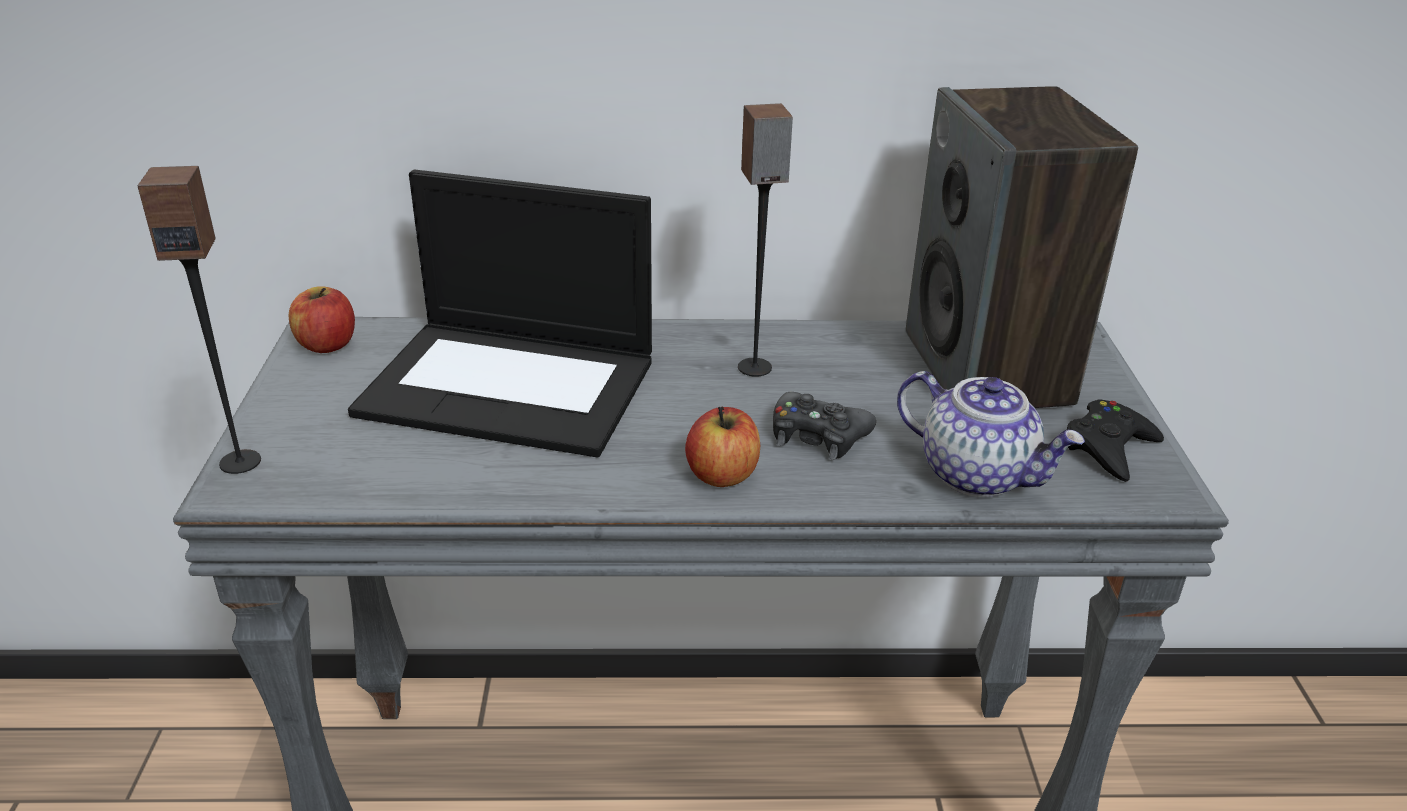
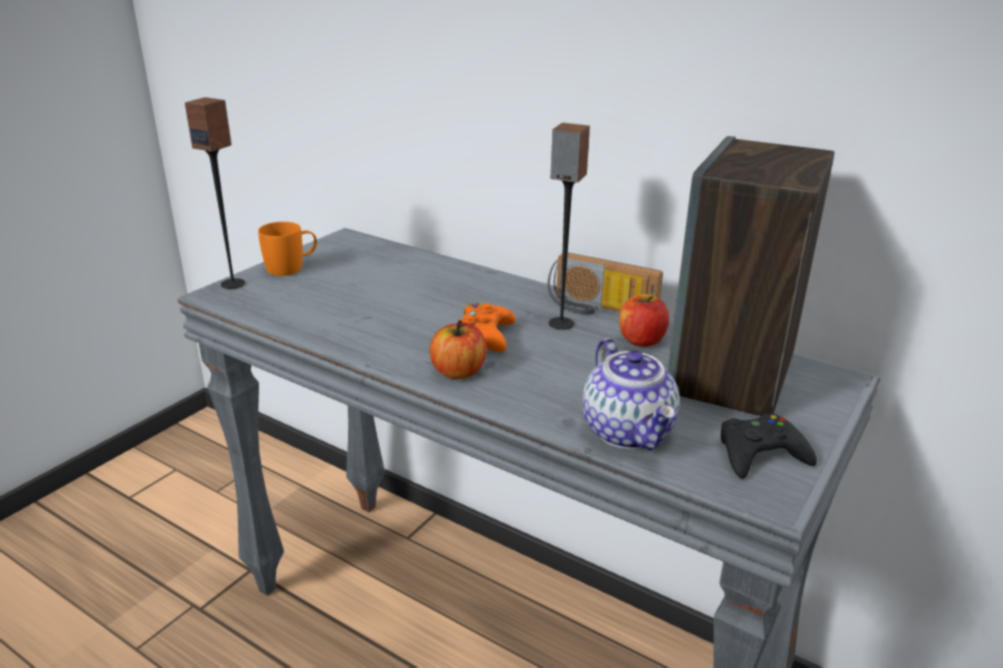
camera: 35 degrees right, 5 degrees down
apple [288,286,355,353] -> apple moved to [619,294,669,346]
laptop [348,169,652,457] -> none
black game controller [773,392,876,460] -> none
none -> orange mug [258,222,317,276]
none -> orange game controller [461,303,515,352]
none -> radio [548,253,663,315]

